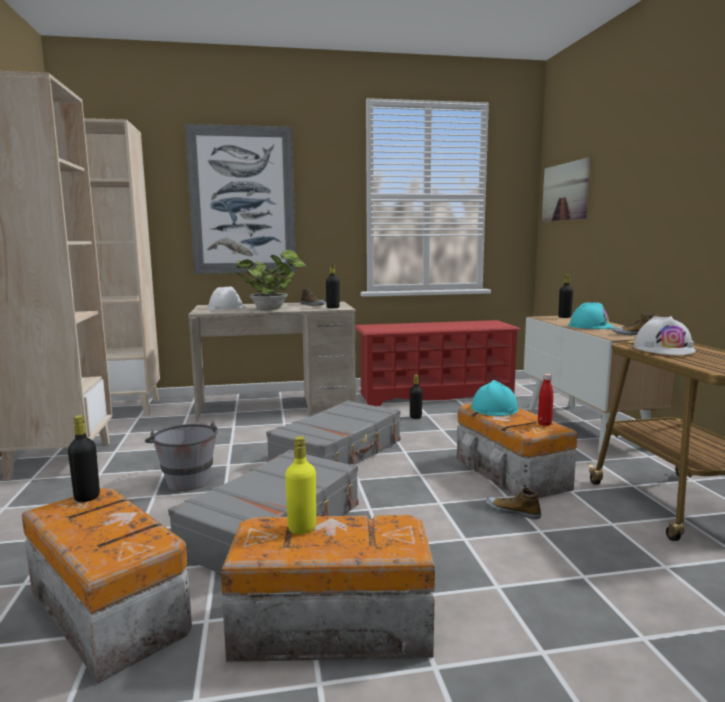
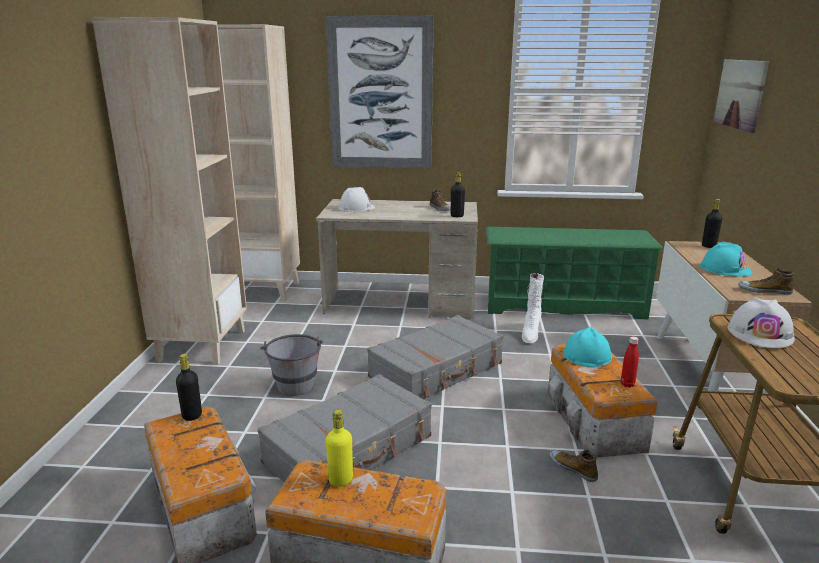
camera: 15 degrees right, 10 degrees up
potted plant [235,250,306,310] -> none
red shoe rack [355,320,521,406] -> green shoe rack [486,227,664,320]
black bottle [410,374,423,419] -> white boot [522,273,544,343]

